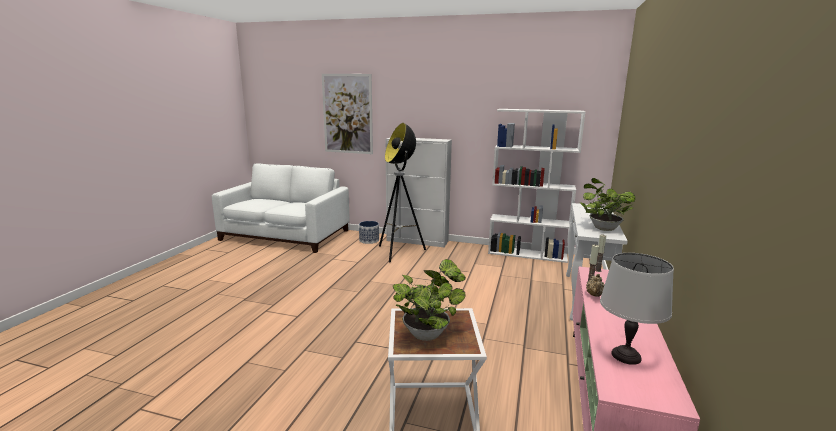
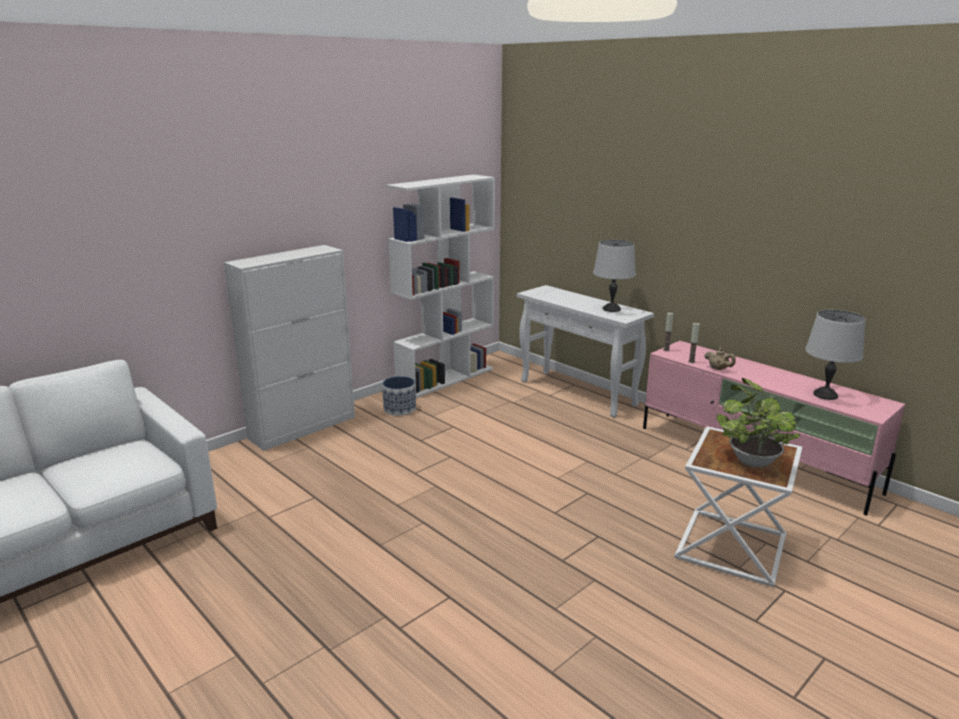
camera: 60 degrees left, 5 degrees up
picture [322,74,373,154] -> none
planter [359,221,379,244] -> planter moved to [382,376,416,416]
floor lamp [379,123,426,262] -> none
potted plant [580,178,635,231] -> grey table lamp [593,240,636,312]

